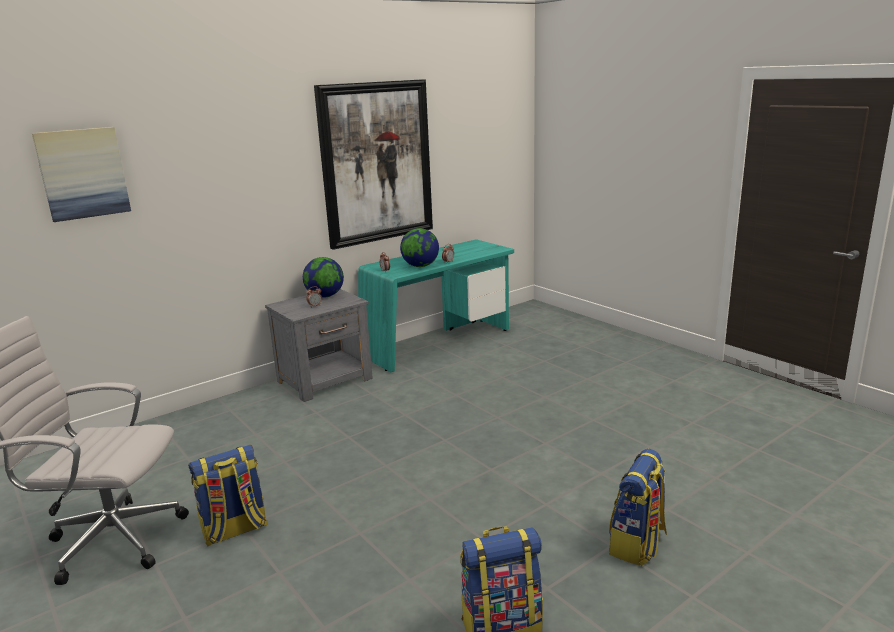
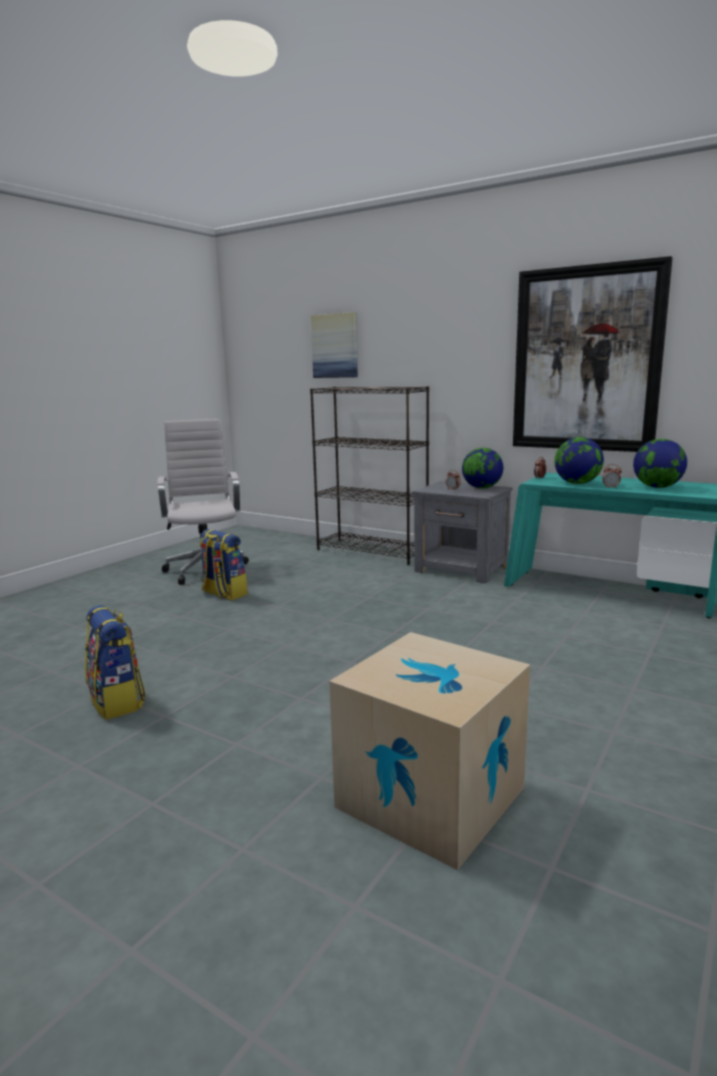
camera: 70 degrees right, 5 degrees down
backpack [609,449,667,566] -> none
none -> black bookcase [310,386,429,565]
none -> cardboard box [329,632,530,870]
none -> globe [633,439,687,488]

